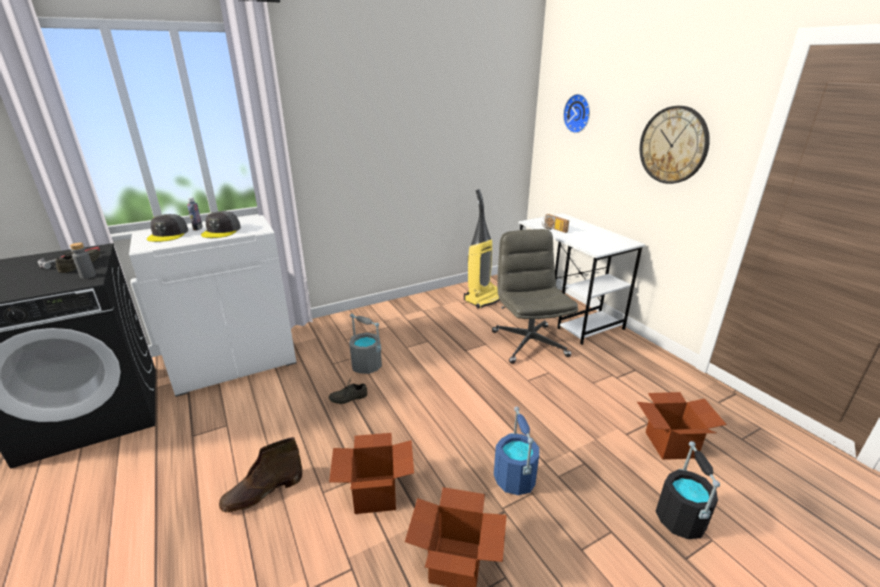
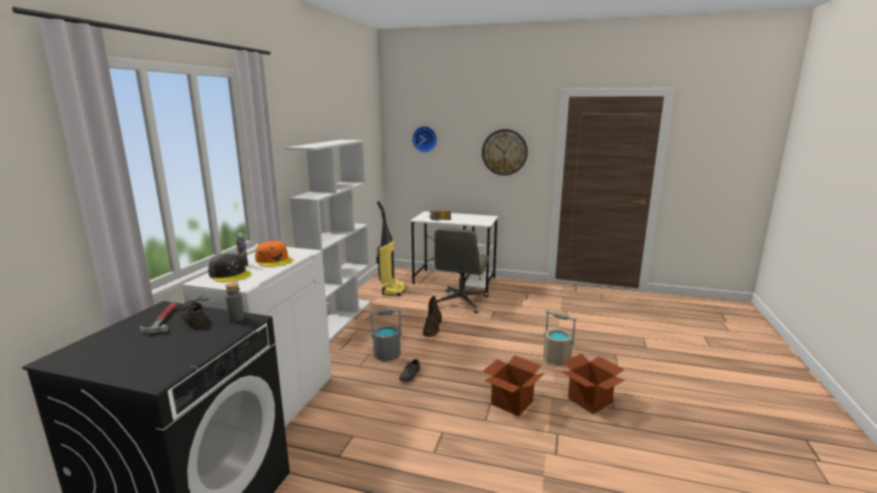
camera: 45 degrees left, 10 degrees down
grey cap [201,211,241,238] -> orange cap [255,241,292,267]
brown boot [219,437,302,513] -> brown boot moved to [423,296,442,337]
grey office chair [492,229,578,364] -> grey office chair turned 105 degrees counterclockwise [434,228,489,313]
blue bucket [494,406,539,495] -> beige bucket [543,310,577,365]
cardboard box [637,392,727,460] -> none
black bucket [655,441,720,539] -> none
none -> white bookcase [285,140,371,341]

